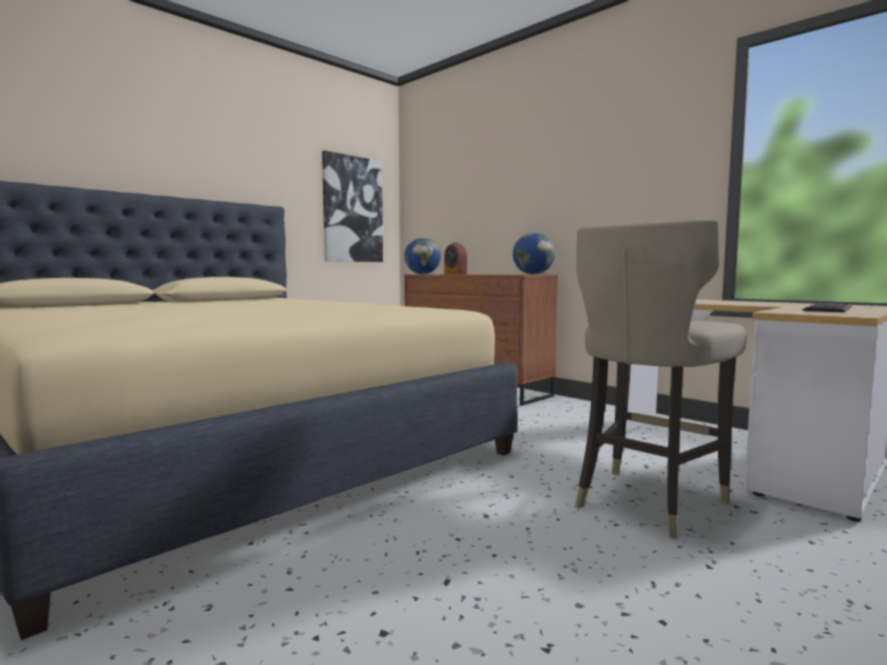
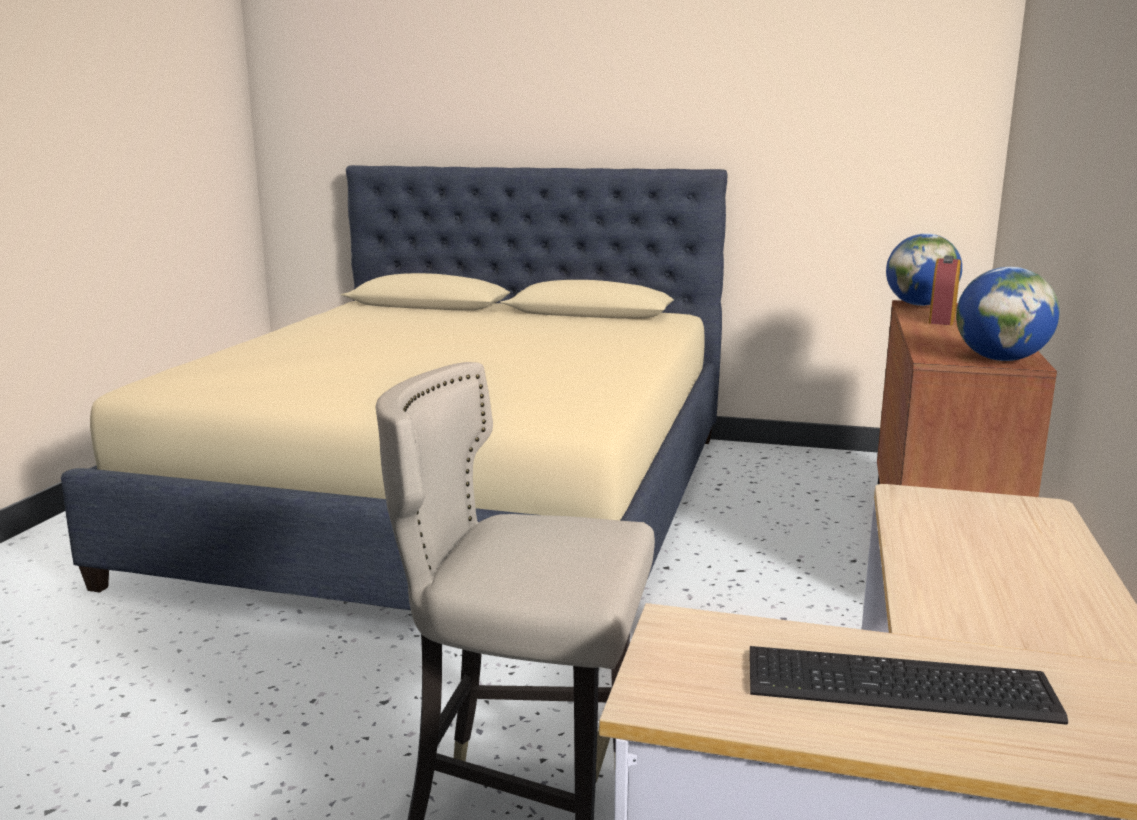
camera: 60 degrees right, 10 degrees up
picture [322,150,383,262] -> none

